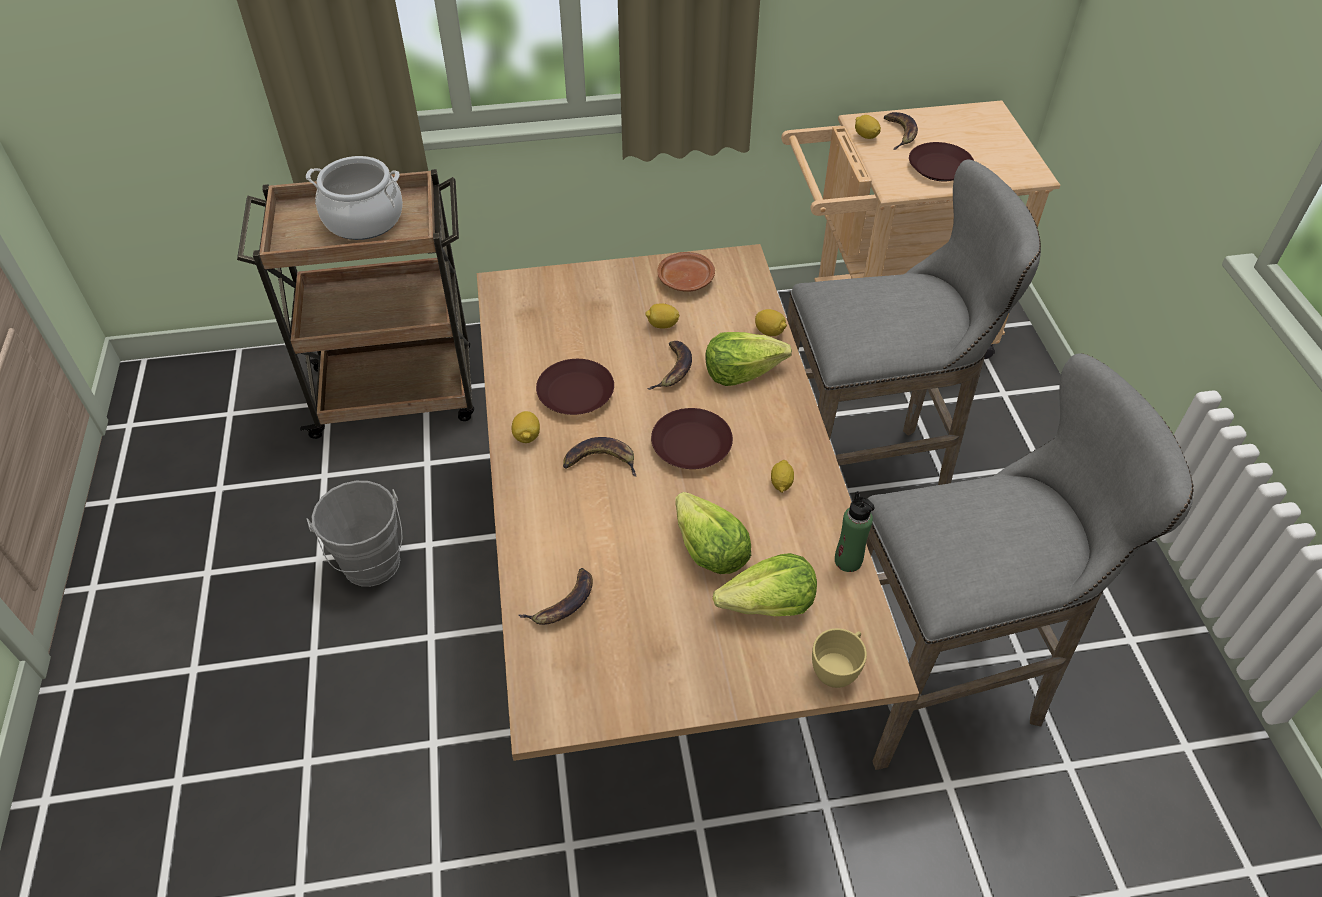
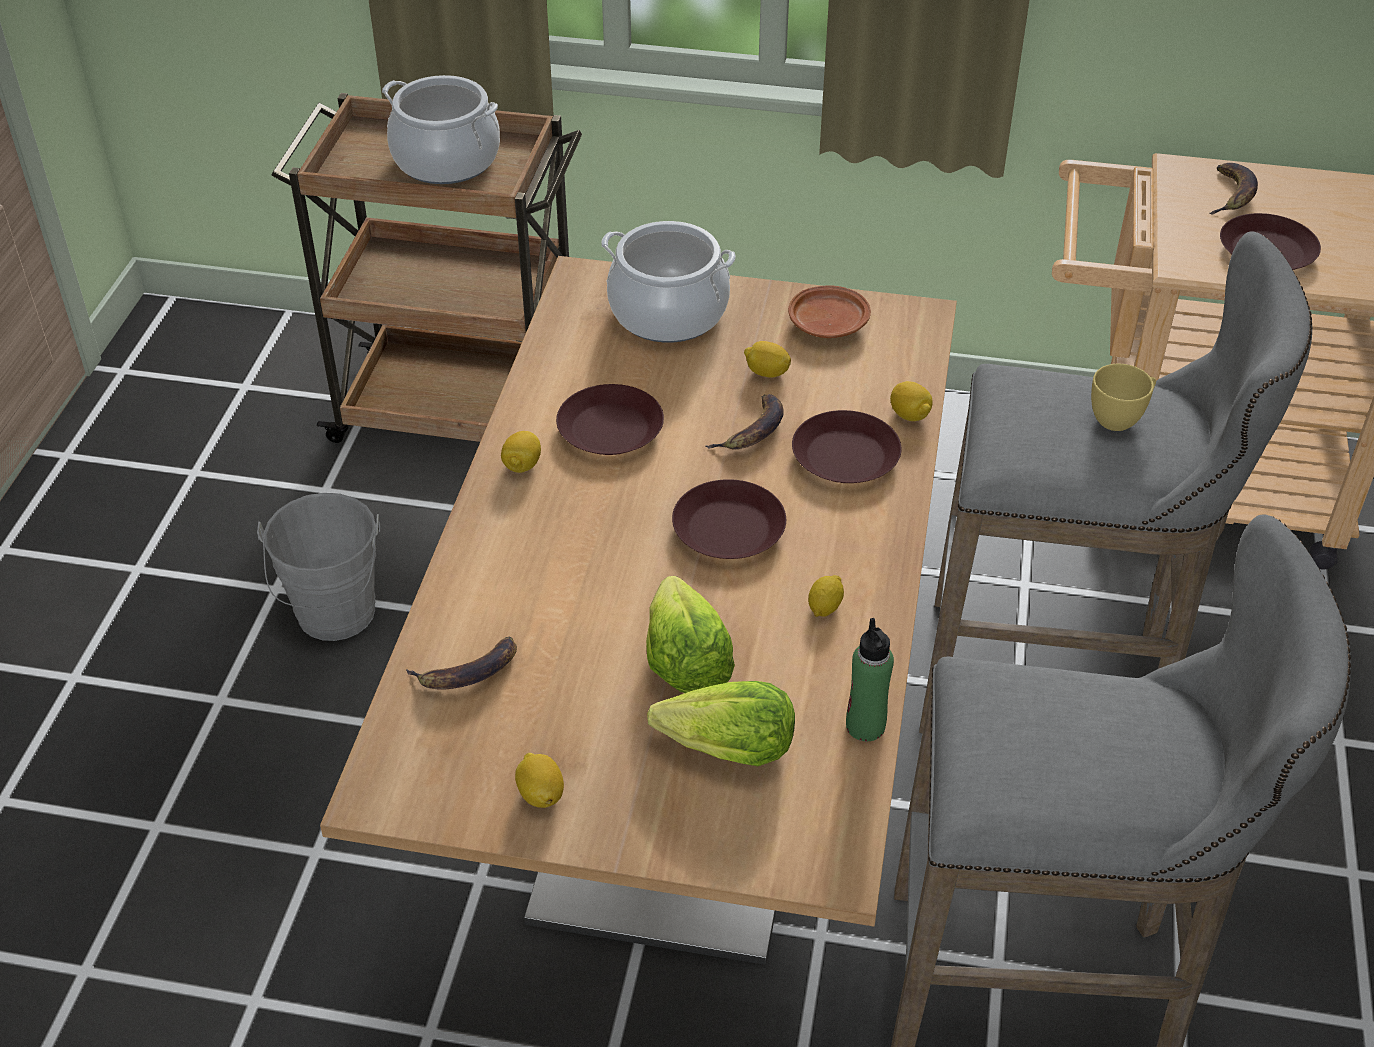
camera: 20 degrees right, 5 degrees down
banana [563,437,636,477] -> none
lettuce [705,332,792,386] -> brown plate [792,410,901,483]
yellow cup [812,628,867,688] -> yellow cup moved to [1091,364,1156,431]
lemon [855,115,881,139] -> lemon moved to [515,753,564,808]
none -> cooking pot [601,221,736,343]

